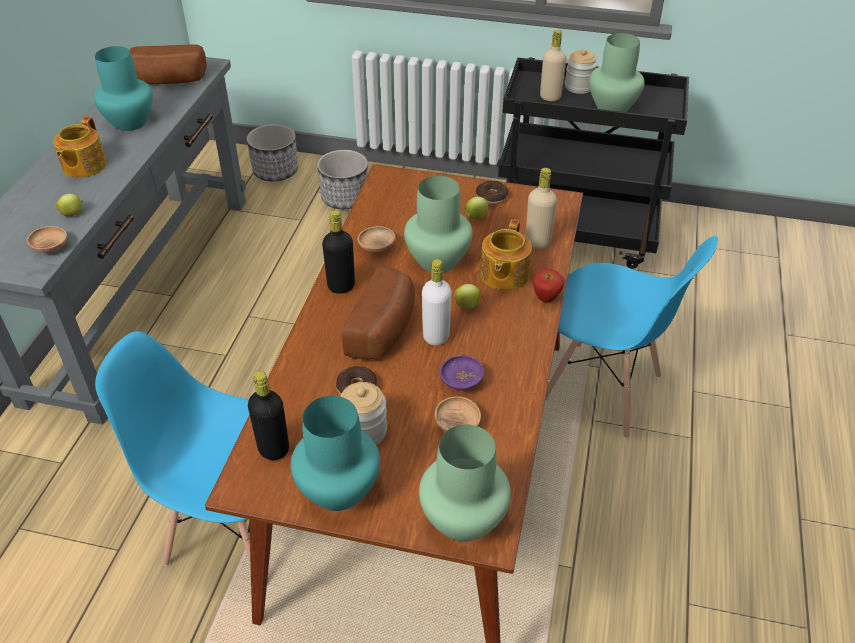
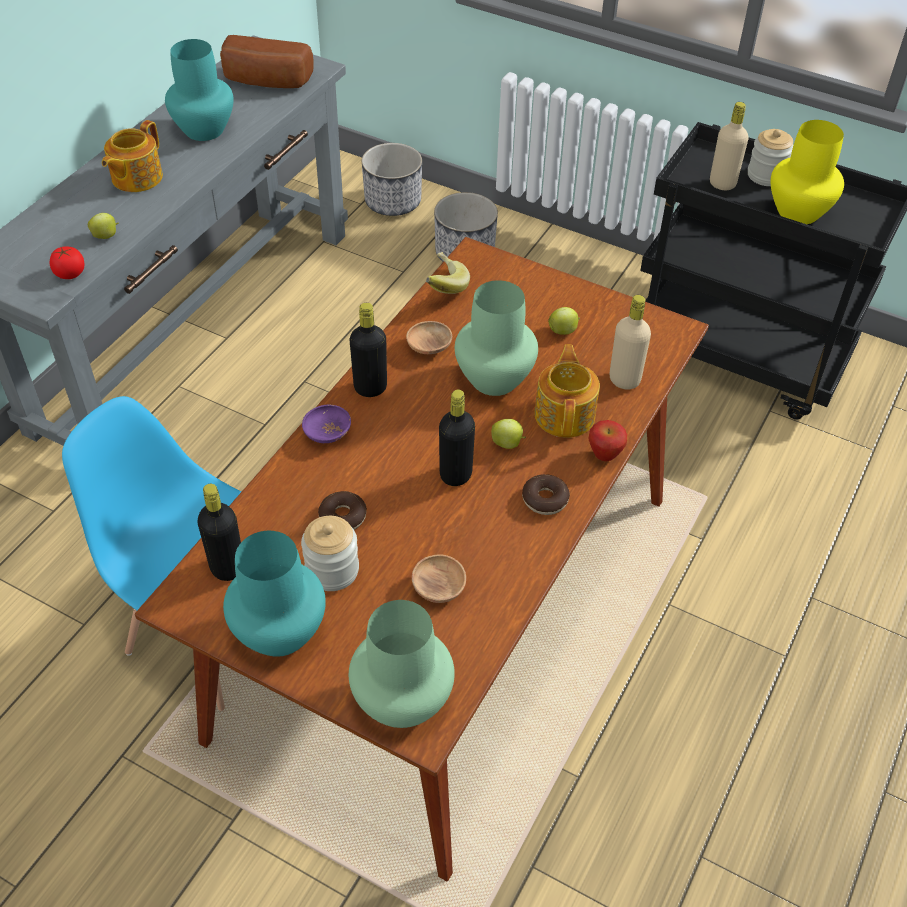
camera: 15 degrees right, 5 degrees up
brown bowl [27,226,67,253] -> tomato [50,246,84,279]
bread [342,266,415,360] -> none
white bottle [422,259,452,346] -> black bottle [439,390,475,486]
purple bowl [440,355,484,390] -> purple bowl moved to [302,405,351,443]
donut [476,180,508,205] -> donut moved to [522,474,570,515]
teapot [480,219,532,291] -> teapot turned 150 degrees clockwise [534,345,600,438]
blue chair [545,236,718,438] -> none
green vase [589,33,644,112] -> yellow vase [771,120,844,224]
none -> banana [426,252,470,294]

